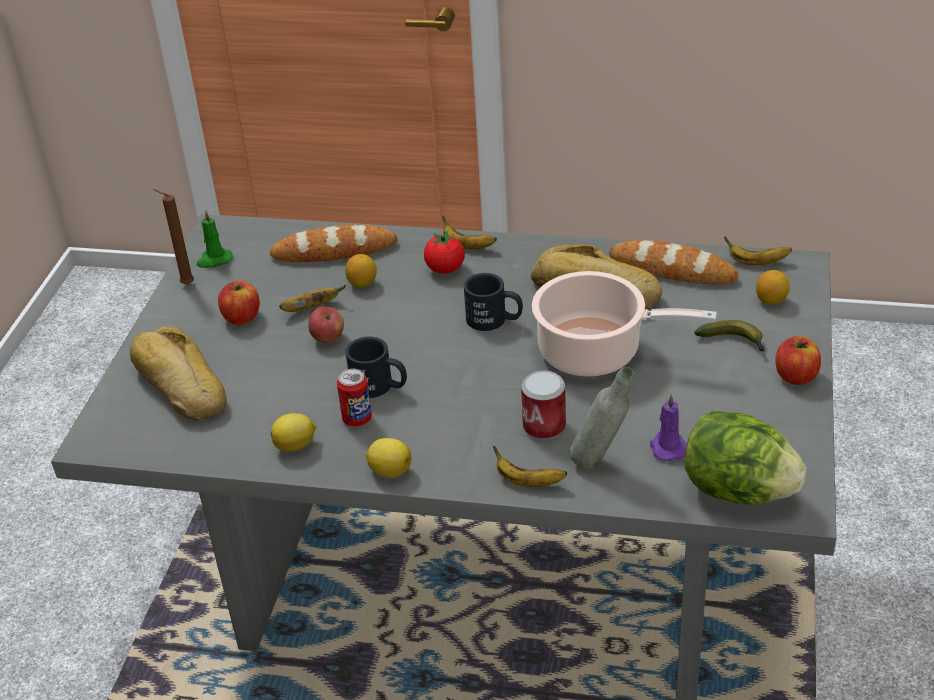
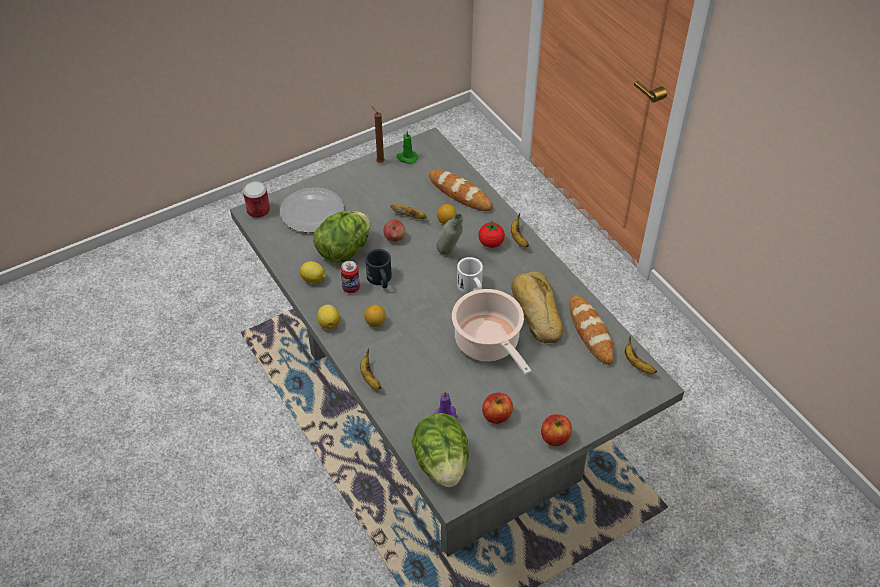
camera: 45 degrees right, 10 degrees up
bread [130,326,227,420] -> plate [280,187,344,233]
apple [218,280,260,325] -> apple moved to [482,393,513,424]
black mug [464,273,523,331] -> white mug [457,257,483,294]
can [521,370,566,440] -> can moved to [243,181,270,218]
grey bottle [570,367,635,469] -> grey bottle moved to [436,213,463,255]
banana [694,320,765,352] -> none
lemon [756,270,790,305] -> lemon moved to [364,305,386,327]
none -> lettuce [313,211,371,263]

